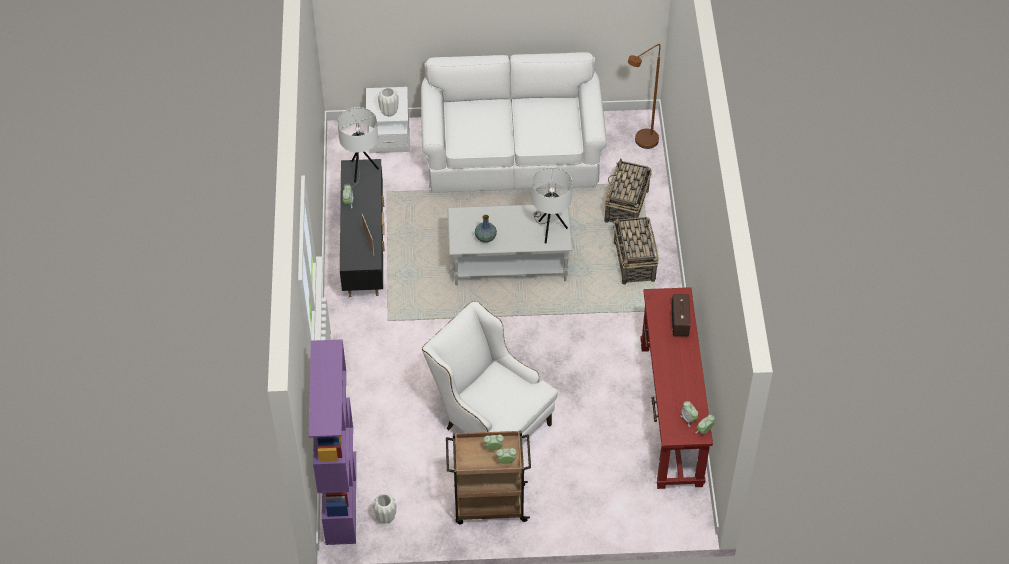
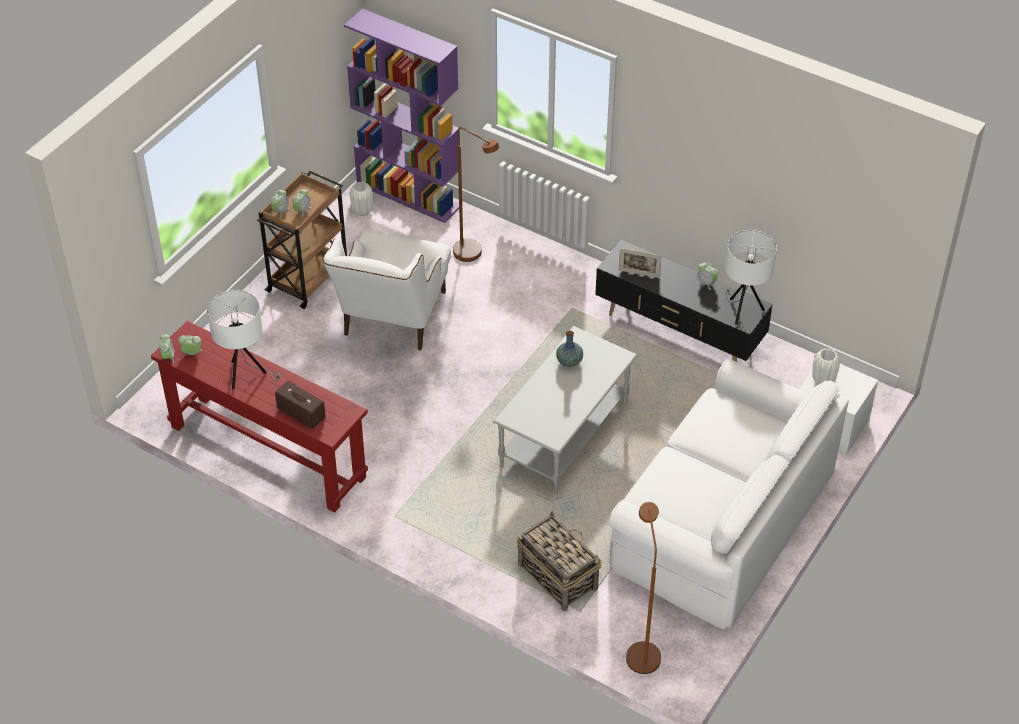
camera: 125 degrees right, 5 degrees down
white armchair [422,301,557,443] -> white armchair turned 120 degrees clockwise [323,230,451,350]
white table lamp [532,167,572,244] -> white table lamp moved to [207,290,281,390]
basket [613,217,659,284] -> none
none -> brown floor lamp [453,127,499,262]

